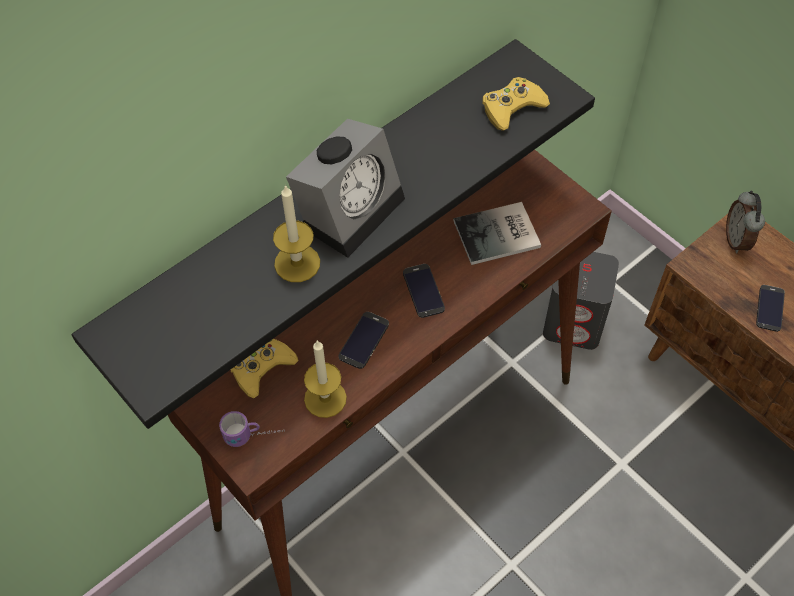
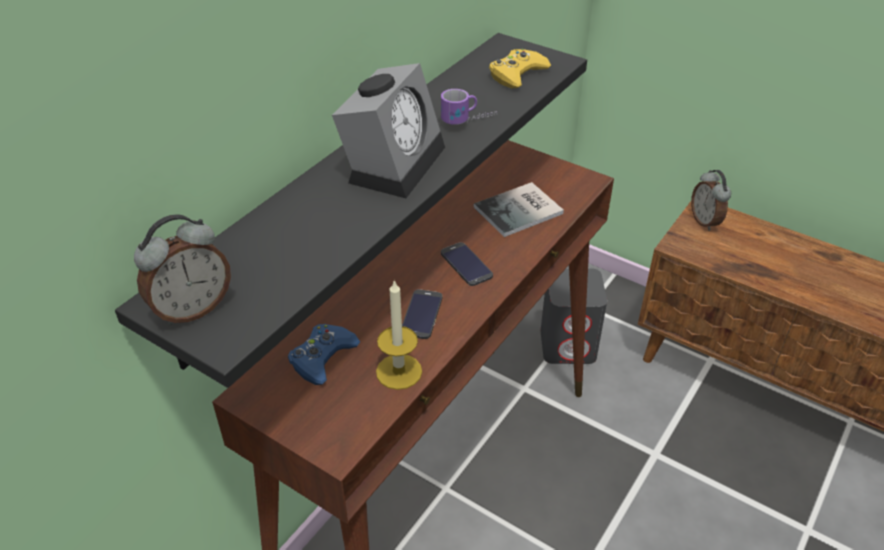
camera: 15 degrees left, 15 degrees down
mug [219,411,285,447] -> mug moved to [441,89,497,125]
yellow game controller [231,338,299,398] -> blue game controller [288,324,360,385]
candle [273,184,320,282] -> none
phone [756,285,785,332] -> none
none -> alarm clock [134,214,231,326]

